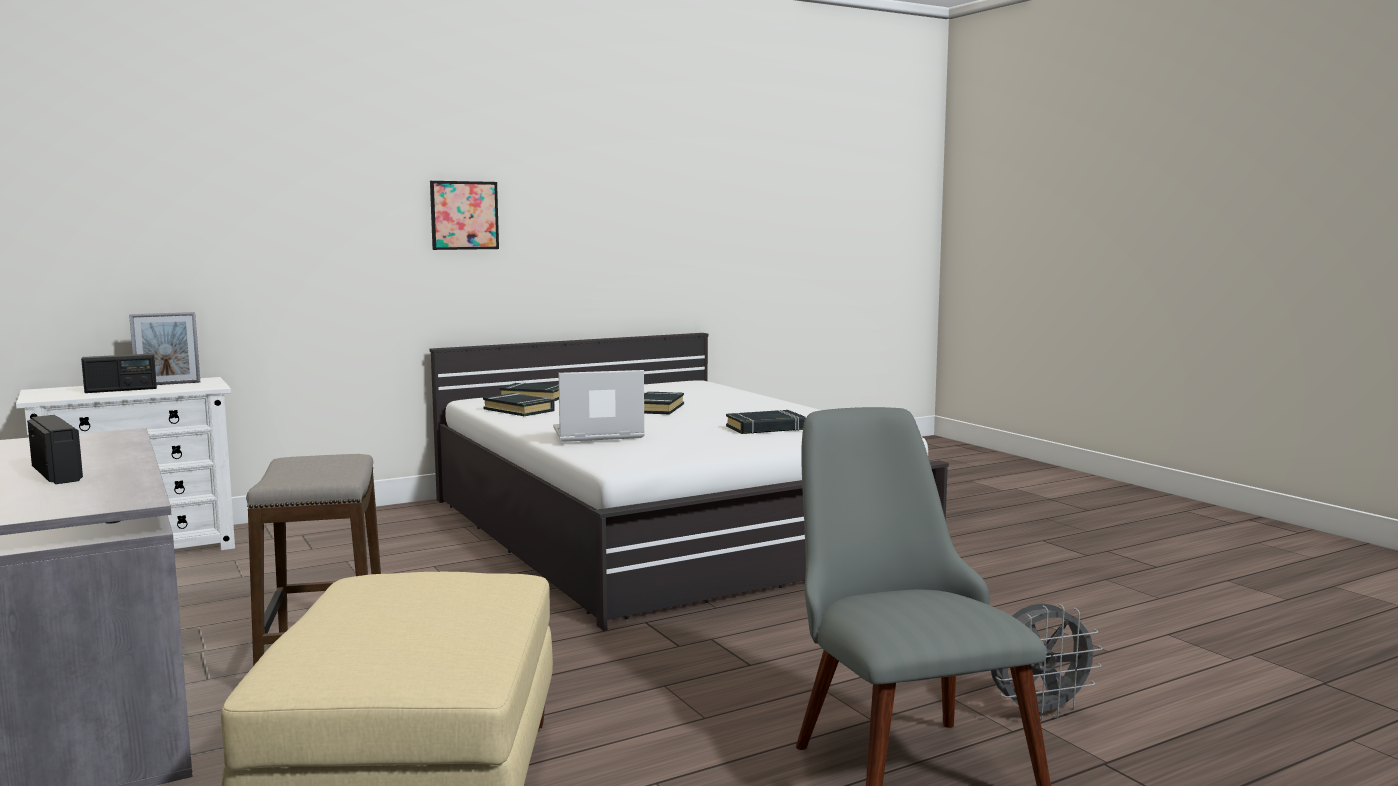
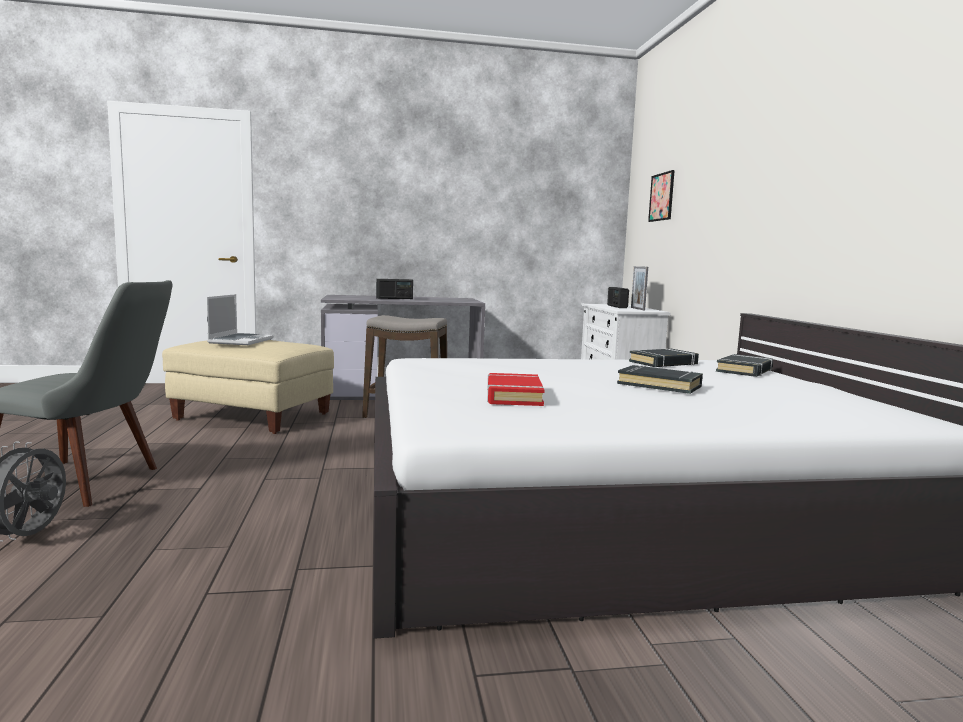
camera: 110 degrees right, 0 degrees up
picture [430,181,499,250] -> picture moved to [648,170,675,222]
laptop [553,370,645,442] -> laptop moved to [206,294,274,345]
black book [726,410,806,434] -> red book [487,373,545,406]

